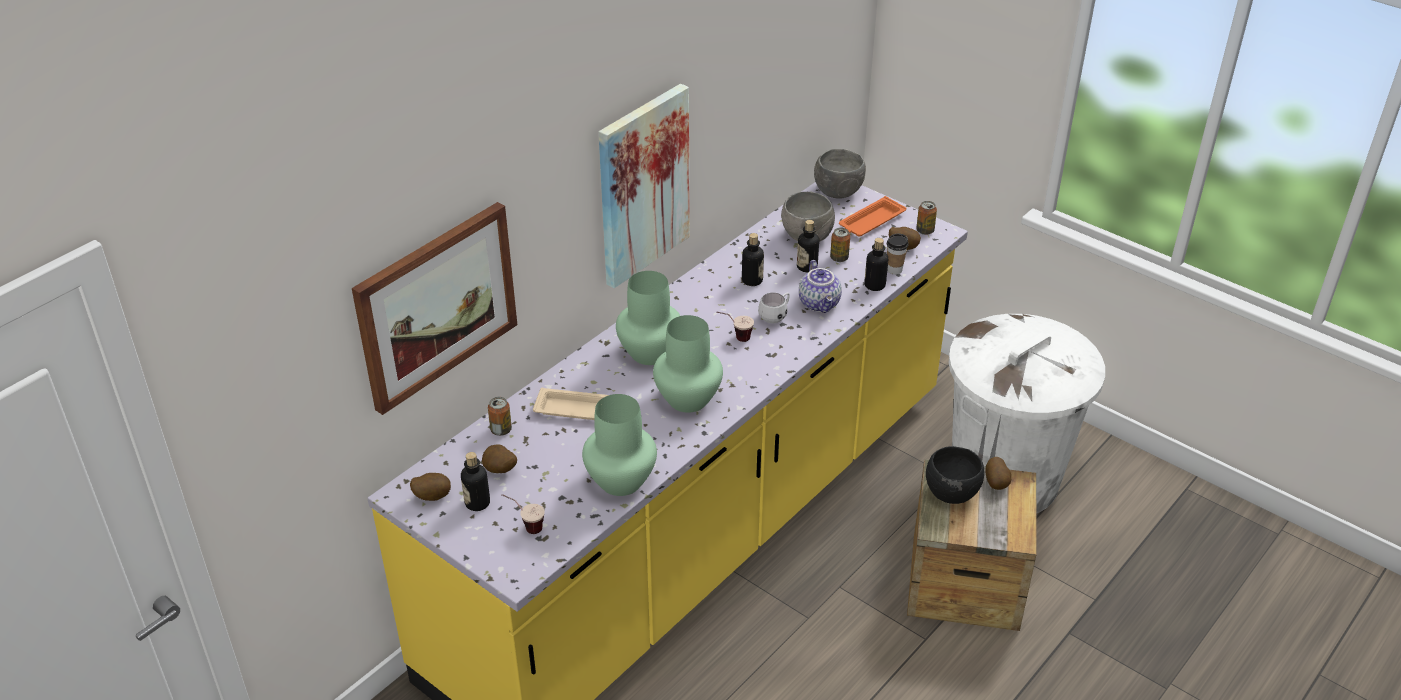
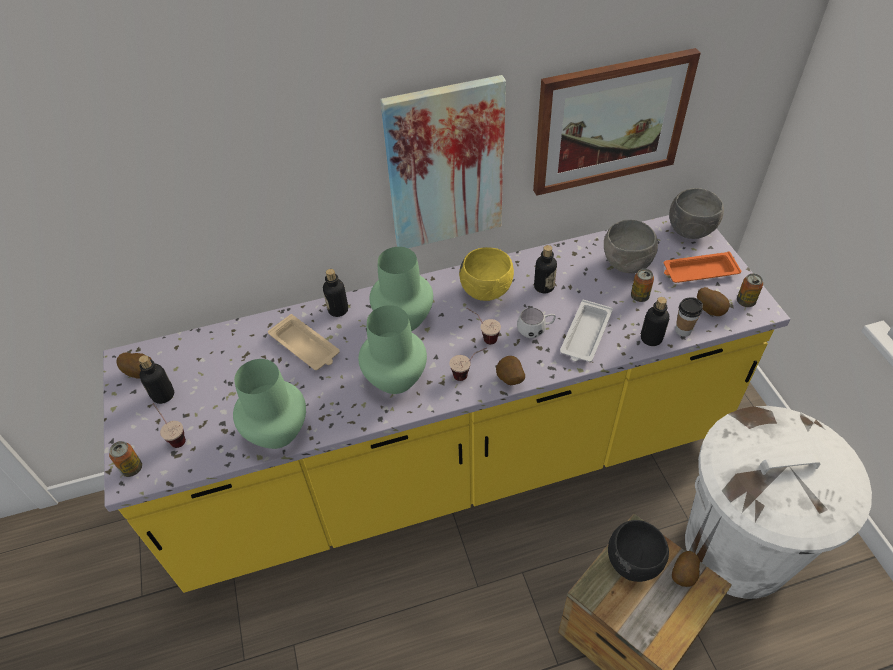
camera: 35 degrees right, 10 degrees up
picture [352,202,517,415] -> picture moved to [533,48,701,196]
potato [482,445,517,473] -> potato moved to [496,356,525,385]
can [488,397,512,436] -> can moved to [109,441,142,477]
bottle [797,220,819,272] -> bottle moved to [323,269,348,317]
teapot [799,260,842,313] -> white tray [560,300,613,362]
none -> cup [450,348,487,381]
none -> yellow bowl [459,247,514,301]

